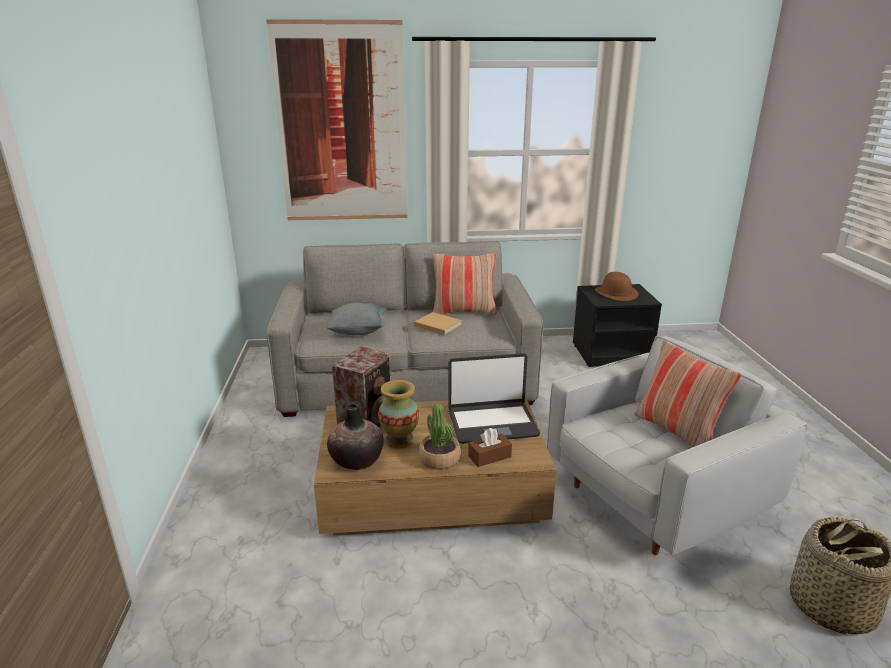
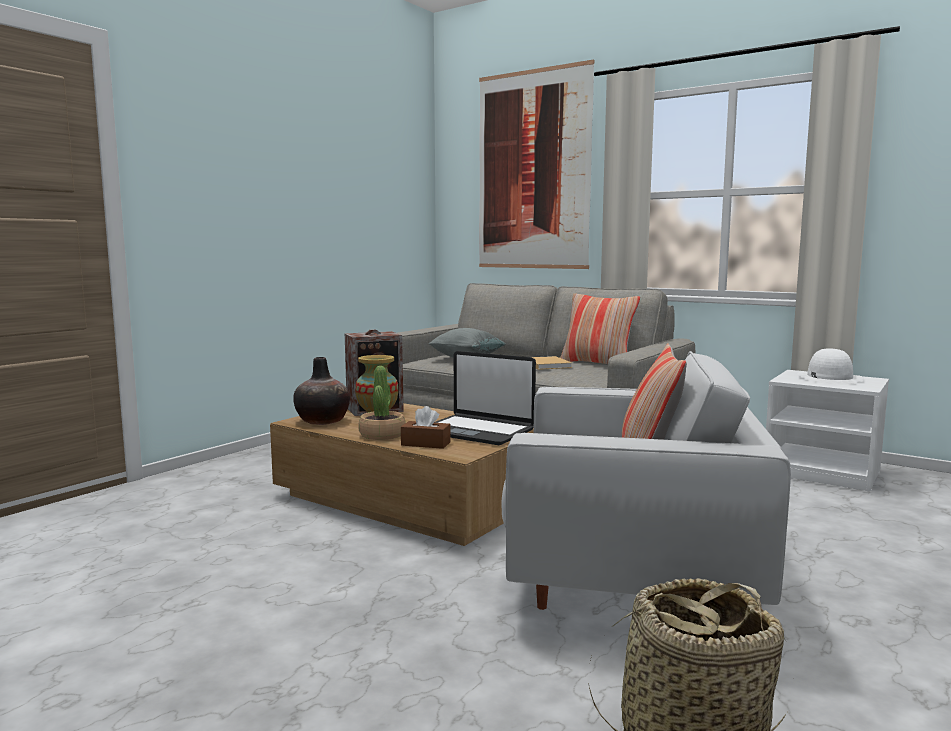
camera: 40 degrees right, 15 degrees down
black nightstand [573,284,662,367] -> white nightstand [766,370,889,492]
brown hat [595,272,638,301] -> white hat [797,348,864,385]

